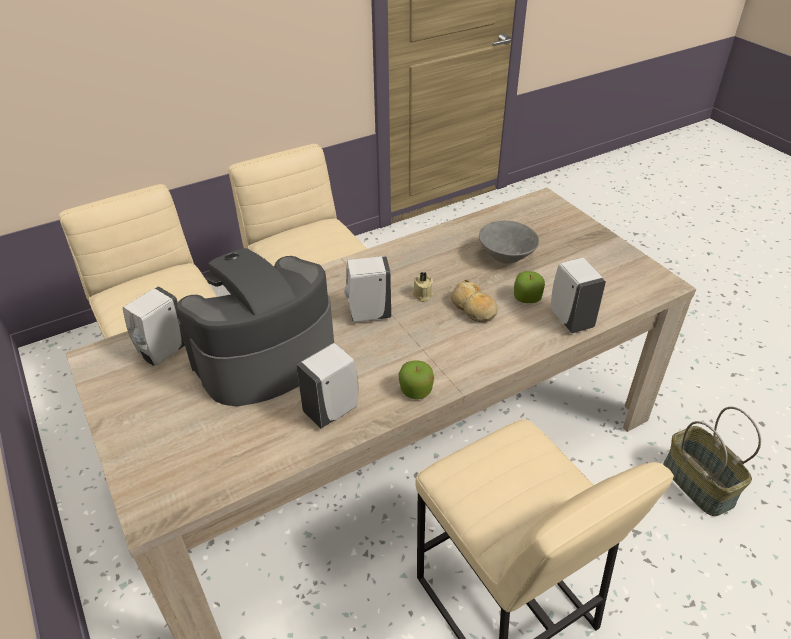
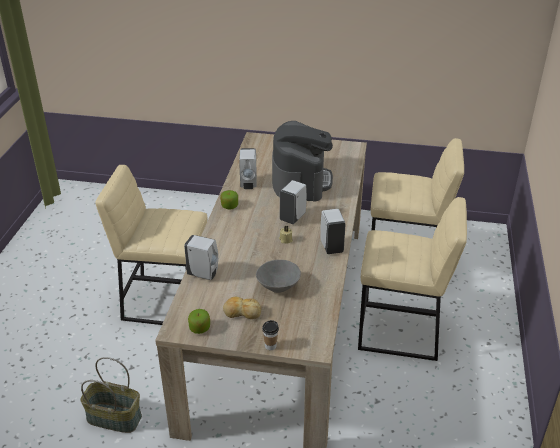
camera: 130 degrees right, 5 degrees down
white soap dispenser [123,286,185,366] -> white soap dispenser moved to [320,209,346,254]
bread [451,280,498,322] -> bread moved to [223,297,261,319]
apple [514,271,545,303] -> apple moved to [188,309,210,334]
none -> cup [262,320,279,350]

